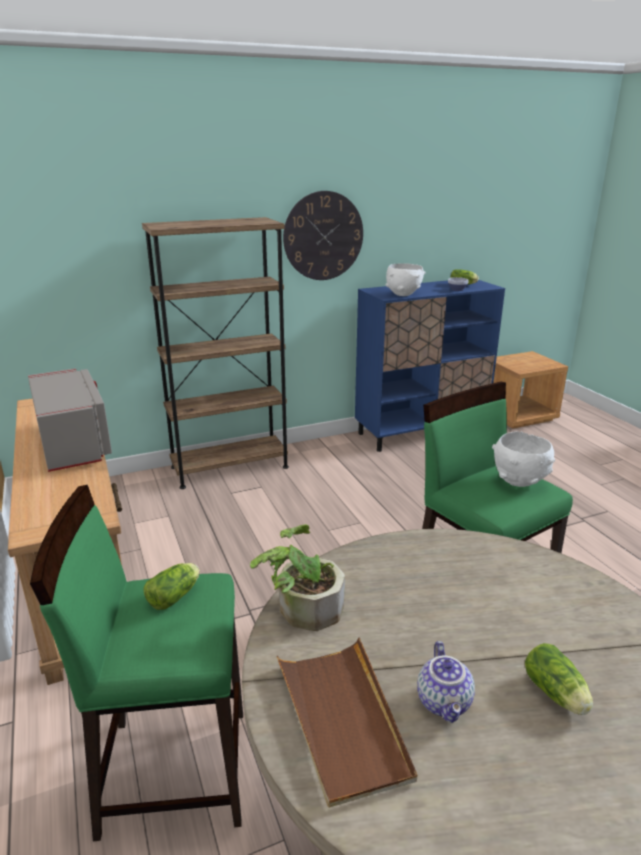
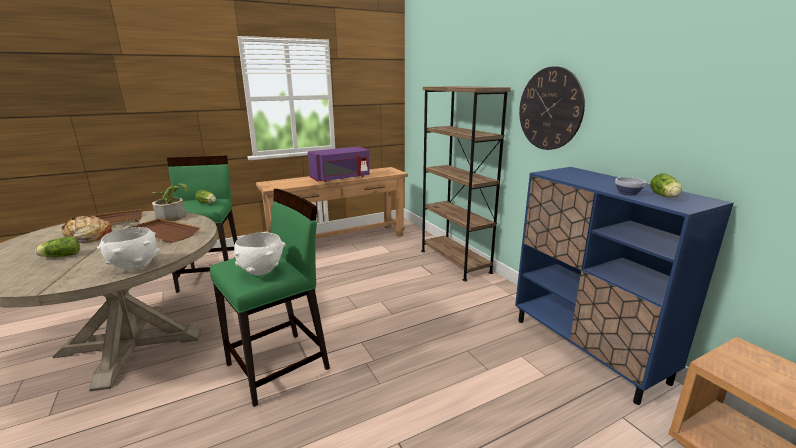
camera: 85 degrees right, 5 degrees down
grey microwave [28,368,112,472] -> purple microwave [308,146,370,182]
white bowl [386,263,426,296] -> white bowl moved to [97,227,160,270]
teapot [417,641,475,723] -> bread [63,216,112,243]
none -> brown tray [128,219,200,243]

